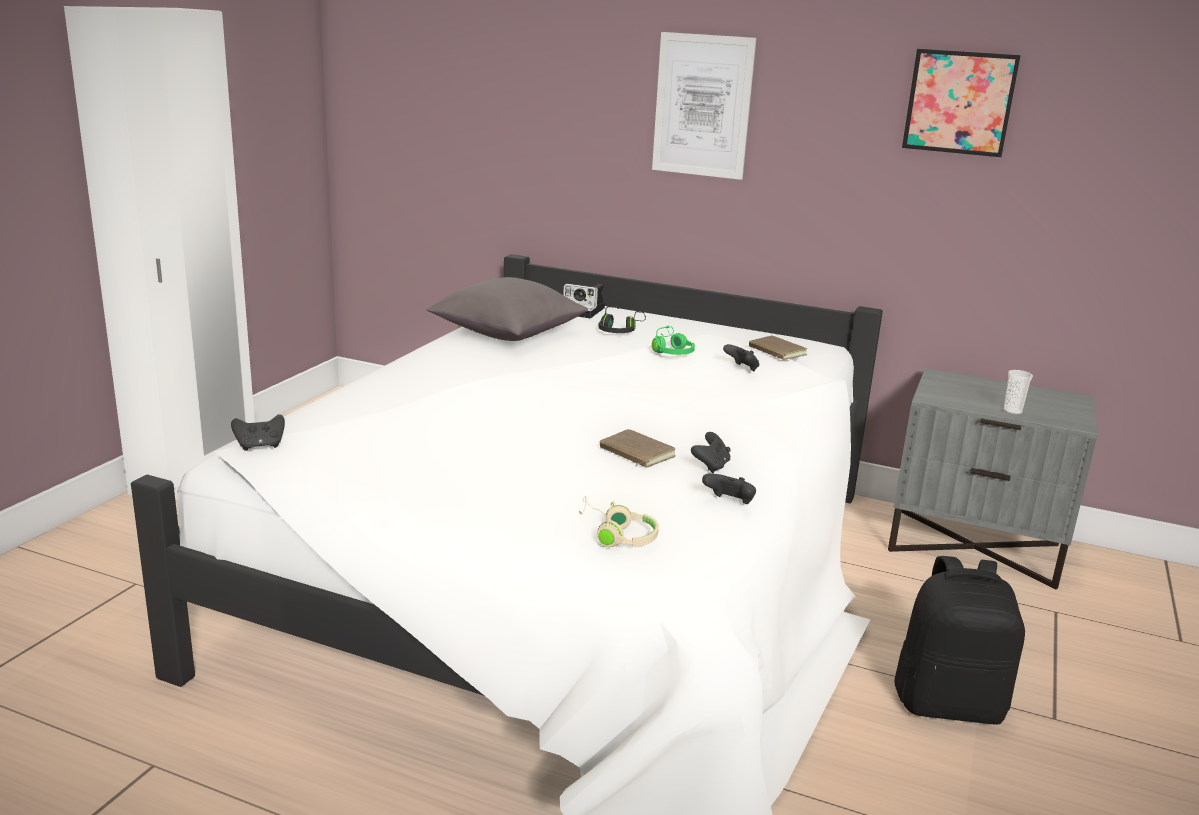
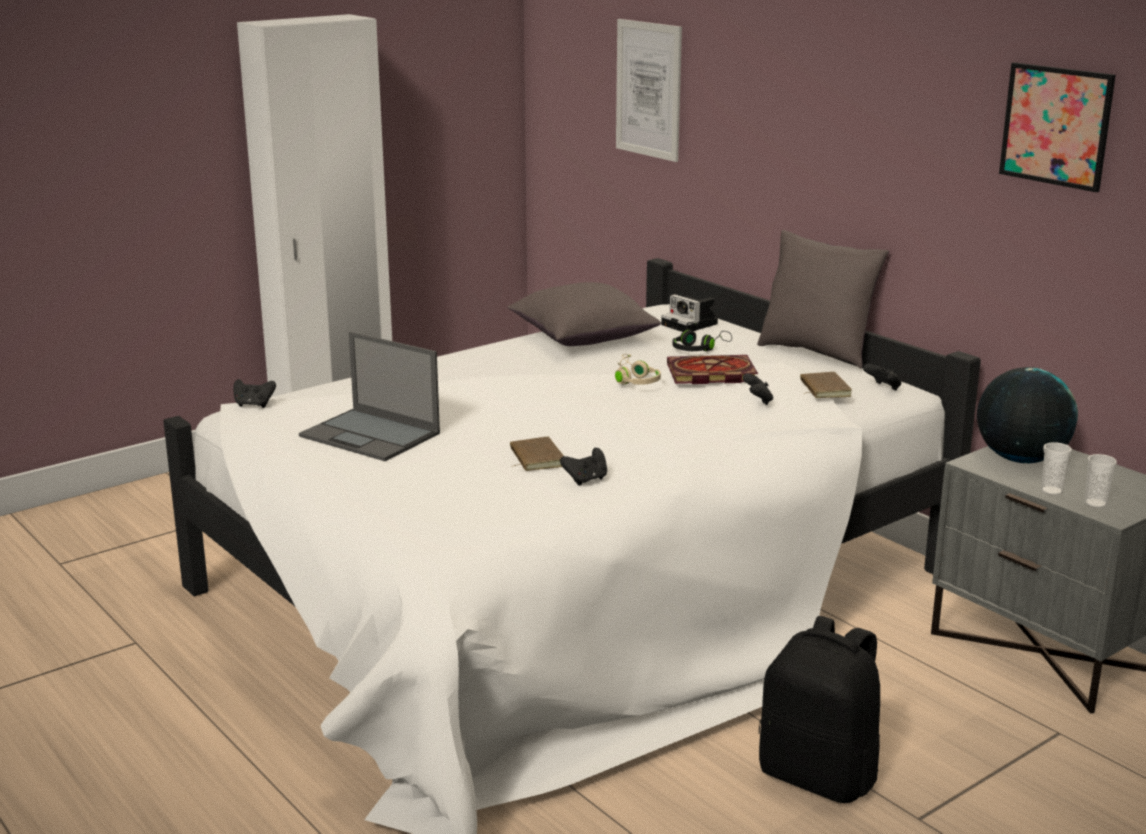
camera: 30 degrees right, 0 degrees up
beige headphones [579,496,659,547] -> beige headphones moved to [615,354,661,385]
picture [652,32,756,180] -> picture moved to [616,19,682,162]
green headphones [652,325,695,355] -> book [667,355,758,384]
black game controller [702,473,756,504] -> black game controller moved to [863,364,901,391]
none -> laptop [299,332,440,461]
none -> grey pillow [757,230,889,369]
none -> globe [977,367,1078,463]
none -> cup [1085,454,1117,508]

